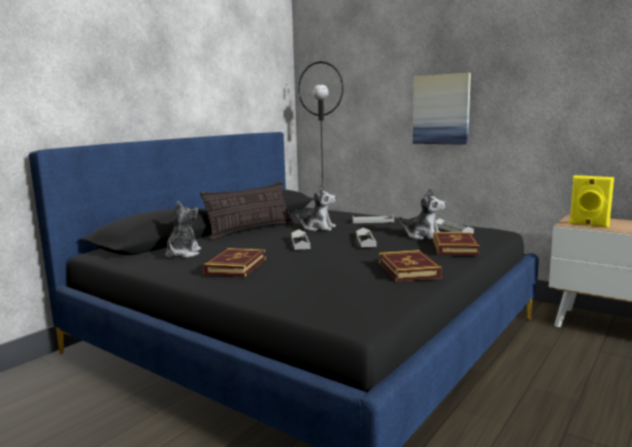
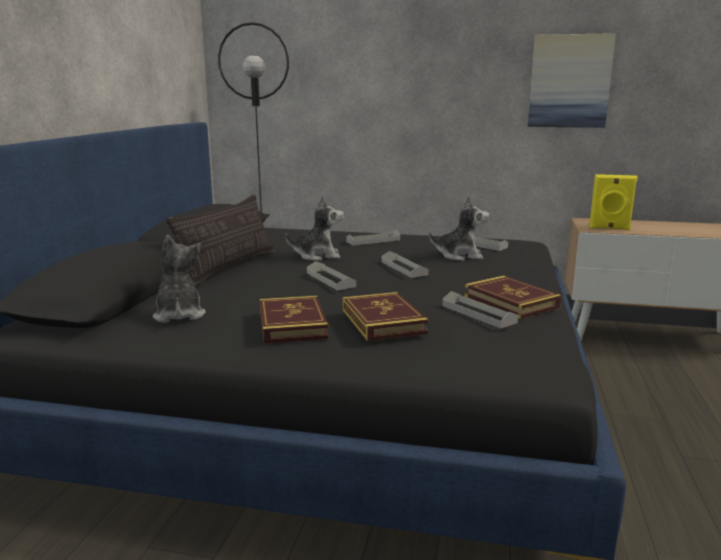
camera: 25 degrees left, 5 degrees up
picture [413,73,471,145] -> picture moved to [528,33,616,128]
book [433,232,480,255] -> book moved to [343,292,428,341]
none -> grey tray [442,291,518,329]

